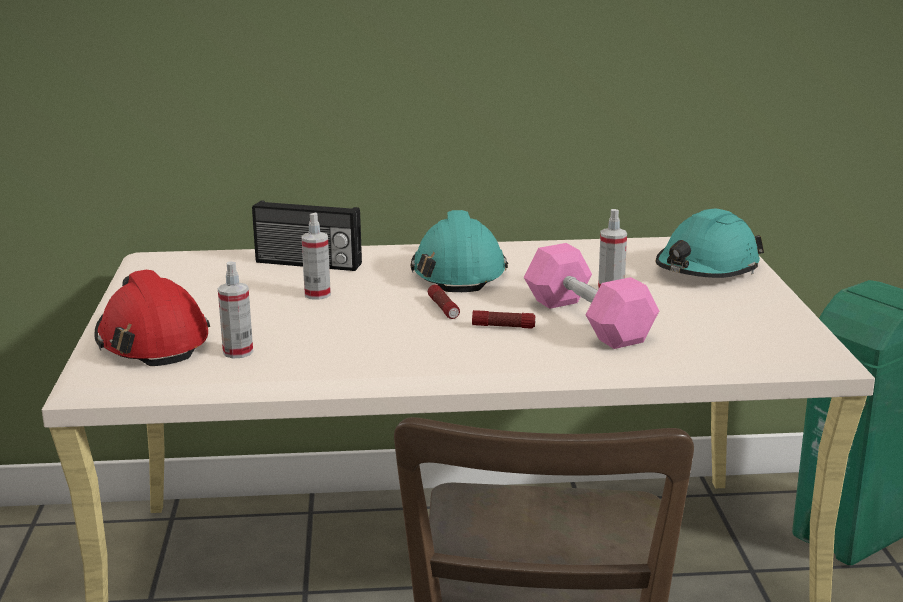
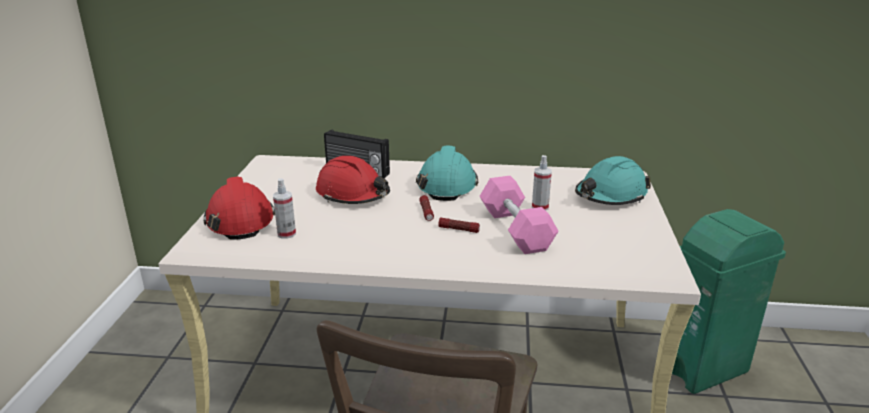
camera: 10 degrees right, 5 degrees up
spray bottle [301,213,331,300] -> red hard hat [316,156,390,204]

